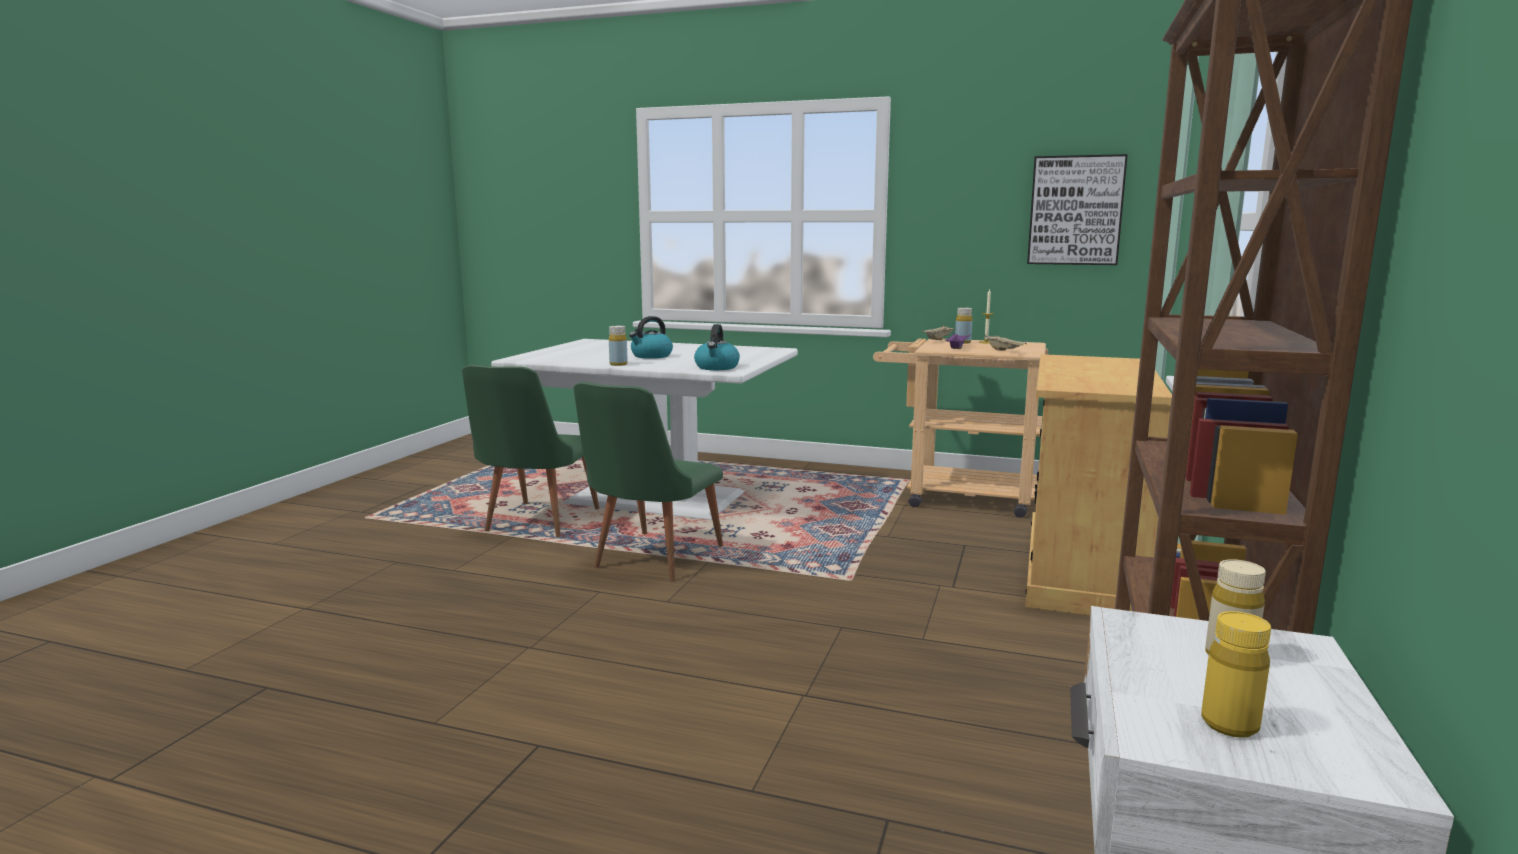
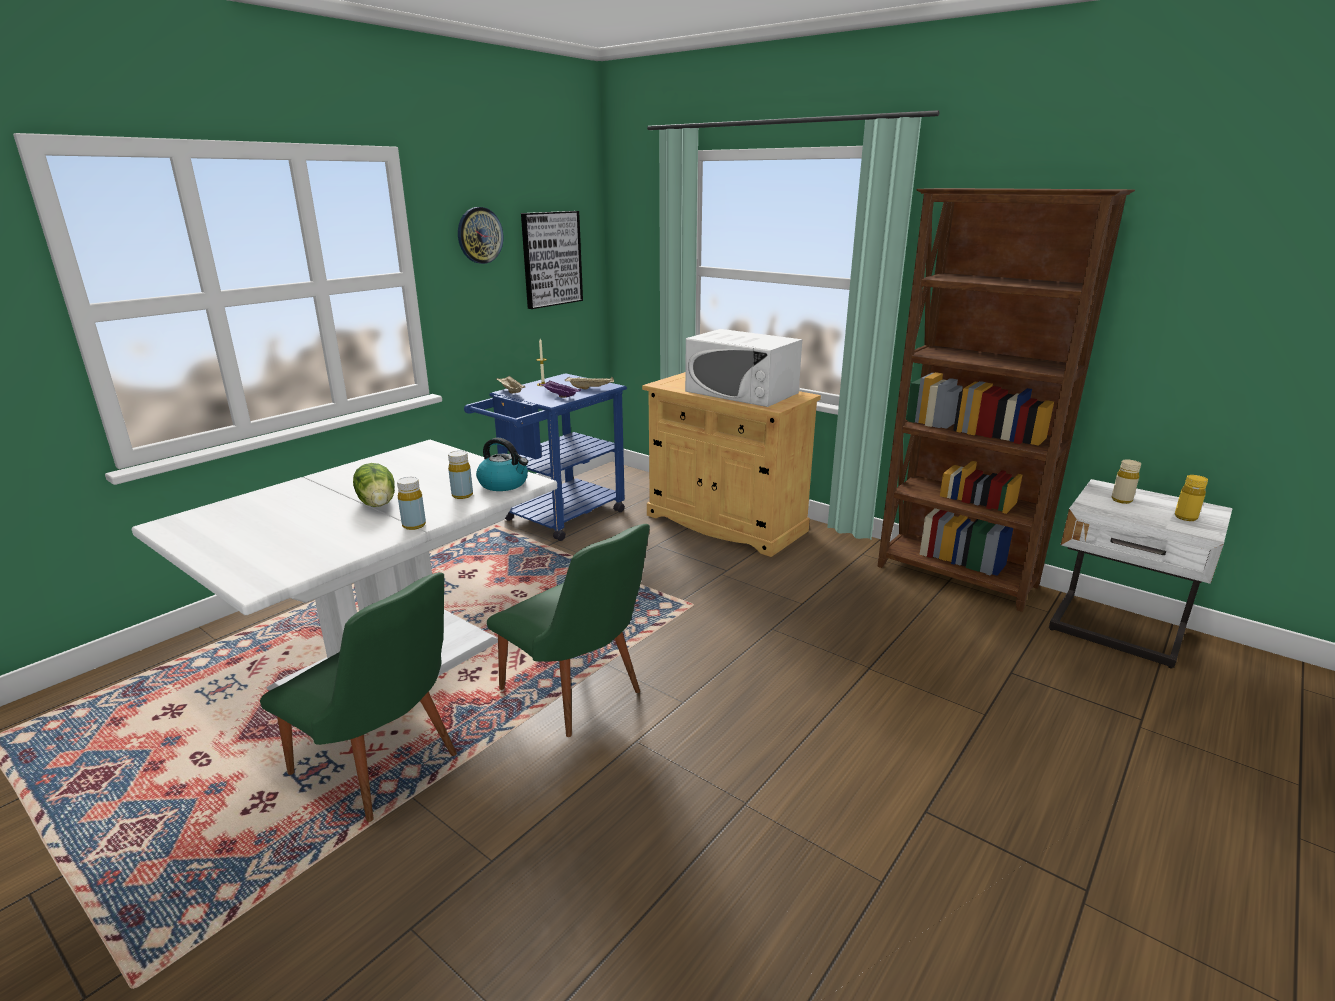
camera: 70 degrees left, 10 degrees up
kettle [629,316,673,359] -> lettuce [353,463,395,507]
beige cart [873,338,1048,518] -> blue cart [464,373,627,541]
yellow bottle [955,308,972,344] -> yellow bottle moved to [448,450,473,499]
none -> wall clock [458,207,503,264]
none -> white microwave [685,329,802,407]

